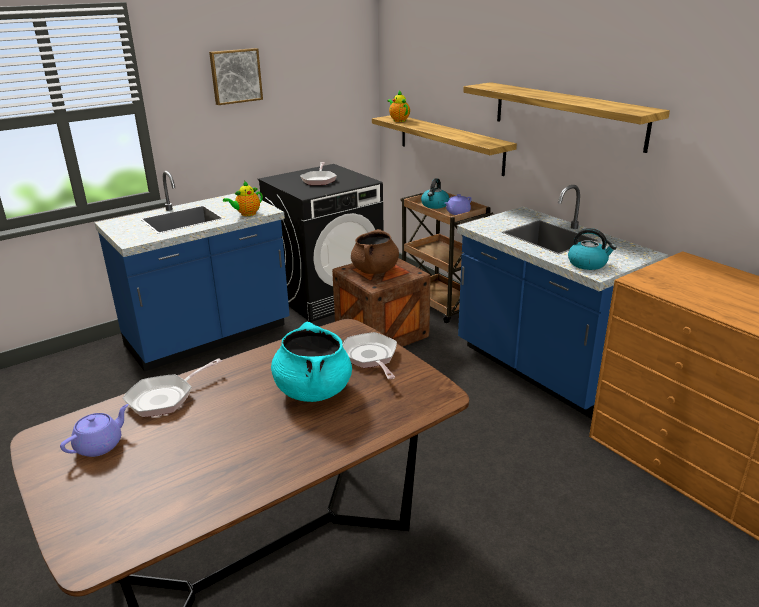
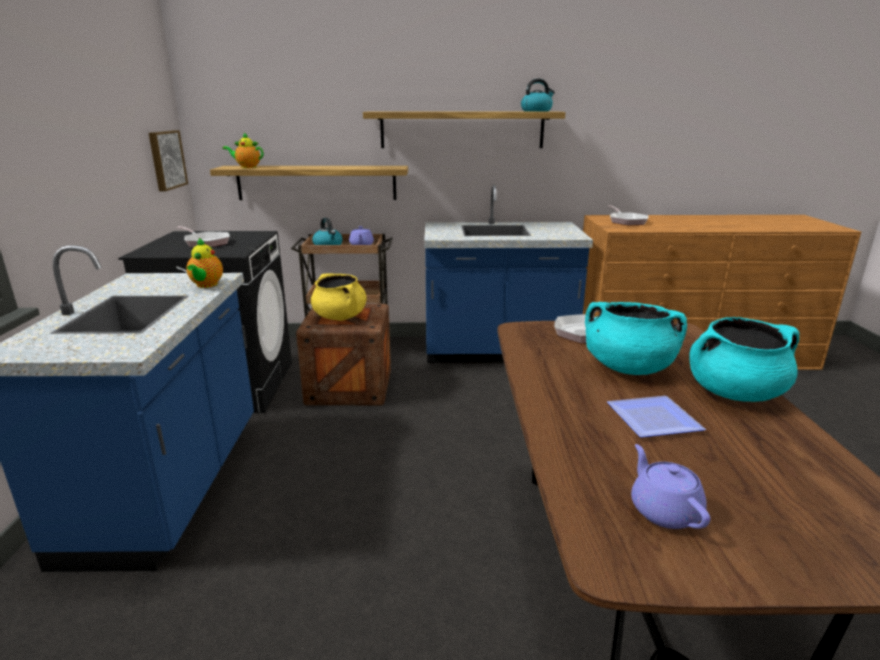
camera: 55 degrees left, 5 degrees down
frying pan [122,358,222,417] -> frying pan moved to [608,205,649,225]
picture [209,48,263,105] -> picture moved to [149,130,188,191]
brown cooking pot [351,229,399,274] -> yellow cooking pot [311,273,367,321]
kettle [568,228,617,270] -> kettle moved to [521,79,555,111]
none -> plate [607,396,706,438]
none -> turquoise cooking pot [689,317,799,402]

